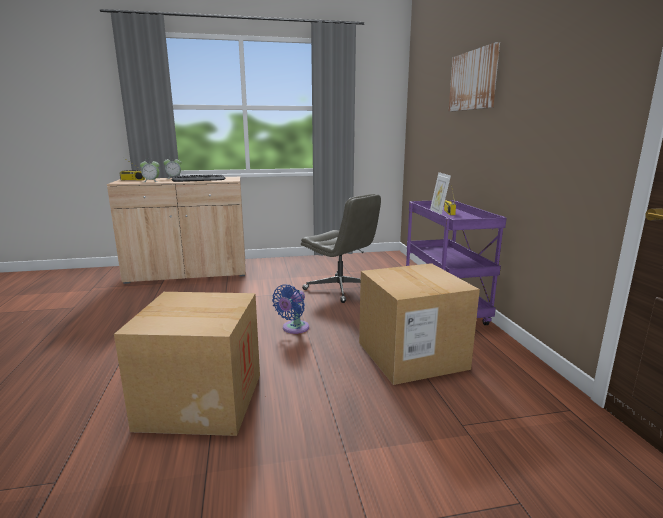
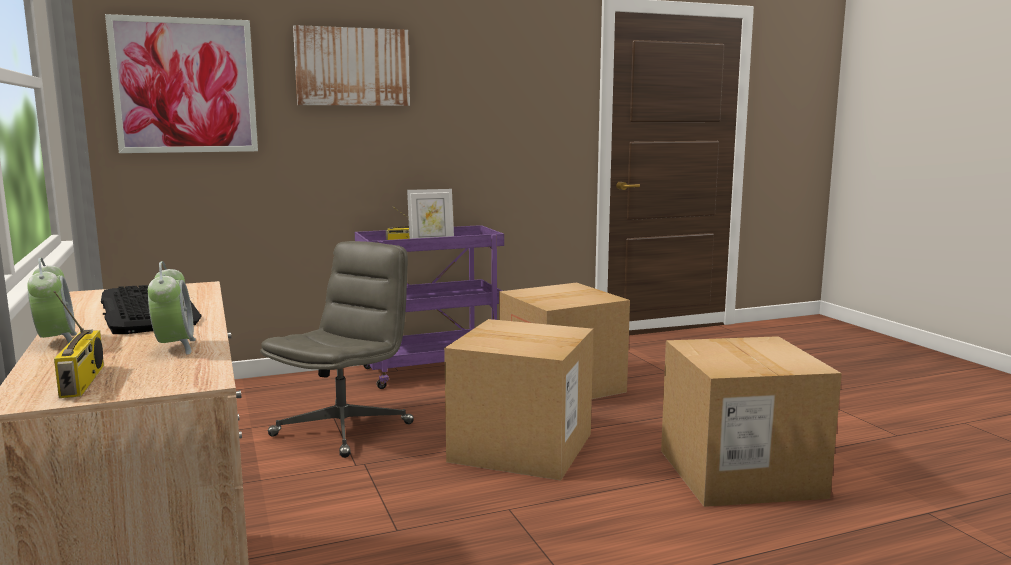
camera: 100 degrees left, 5 degrees down
blue fan [272,284,309,334] -> cardboard box [444,319,593,481]
none -> picture [105,14,258,153]

